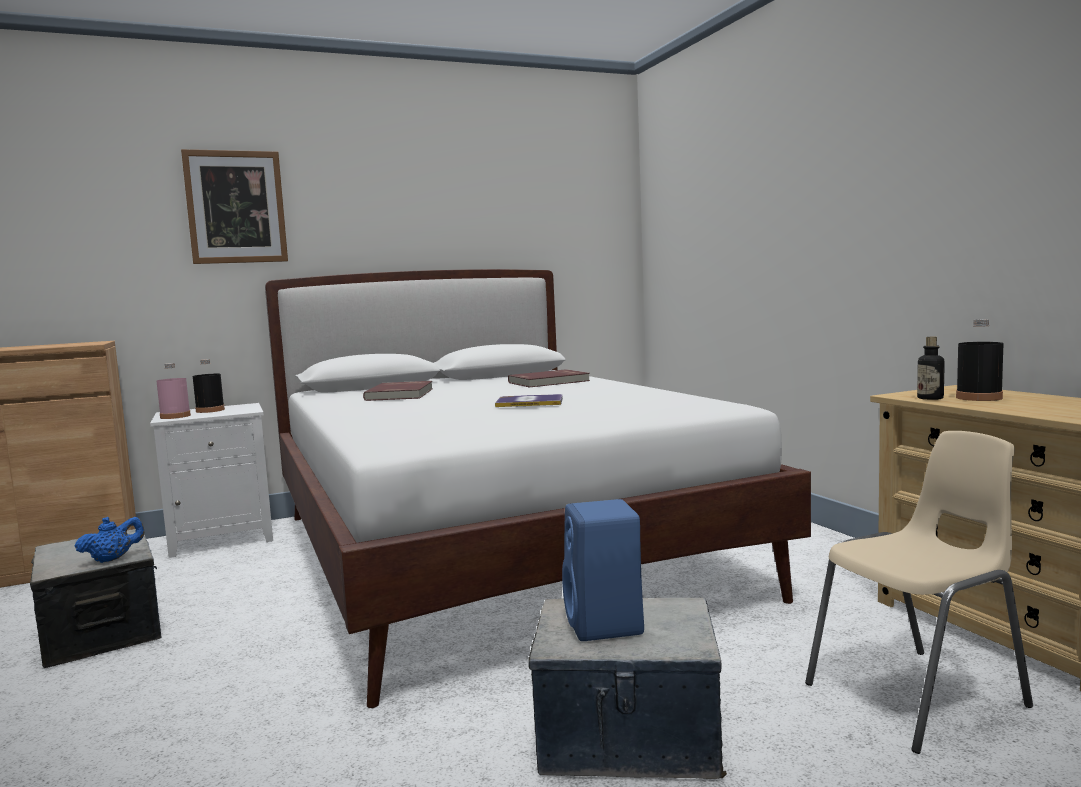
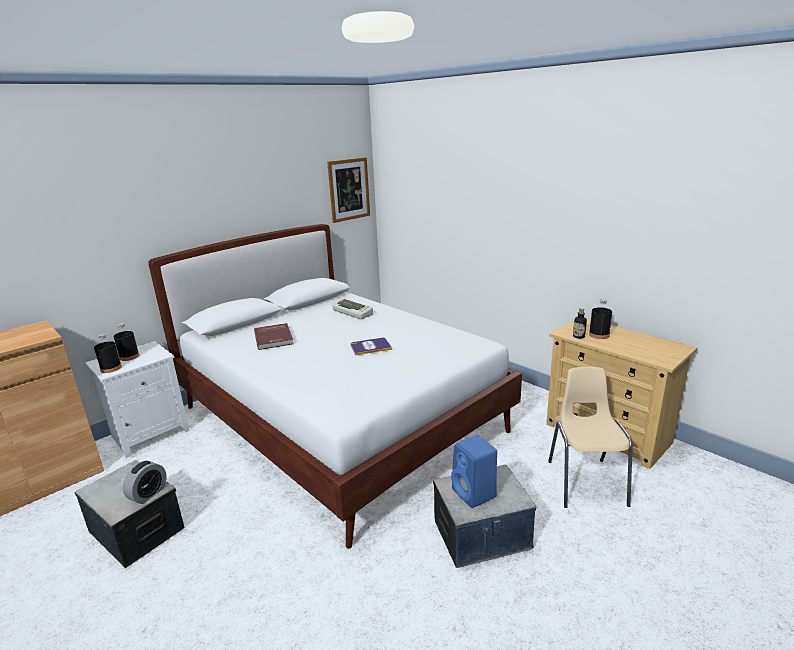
camera: 20 degrees left, 15 degrees up
blue teapot [74,517,144,563] -> alarm clock [123,461,167,504]
pink bottle [156,363,191,419] -> black bottle [94,334,122,373]
picture [181,149,288,264] -> picture moved to [327,157,370,223]
red book [508,369,590,388] -> keyboard [333,298,373,319]
beige chair [805,431,1033,754] -> beige chair turned 45 degrees counterclockwise [548,367,633,508]

